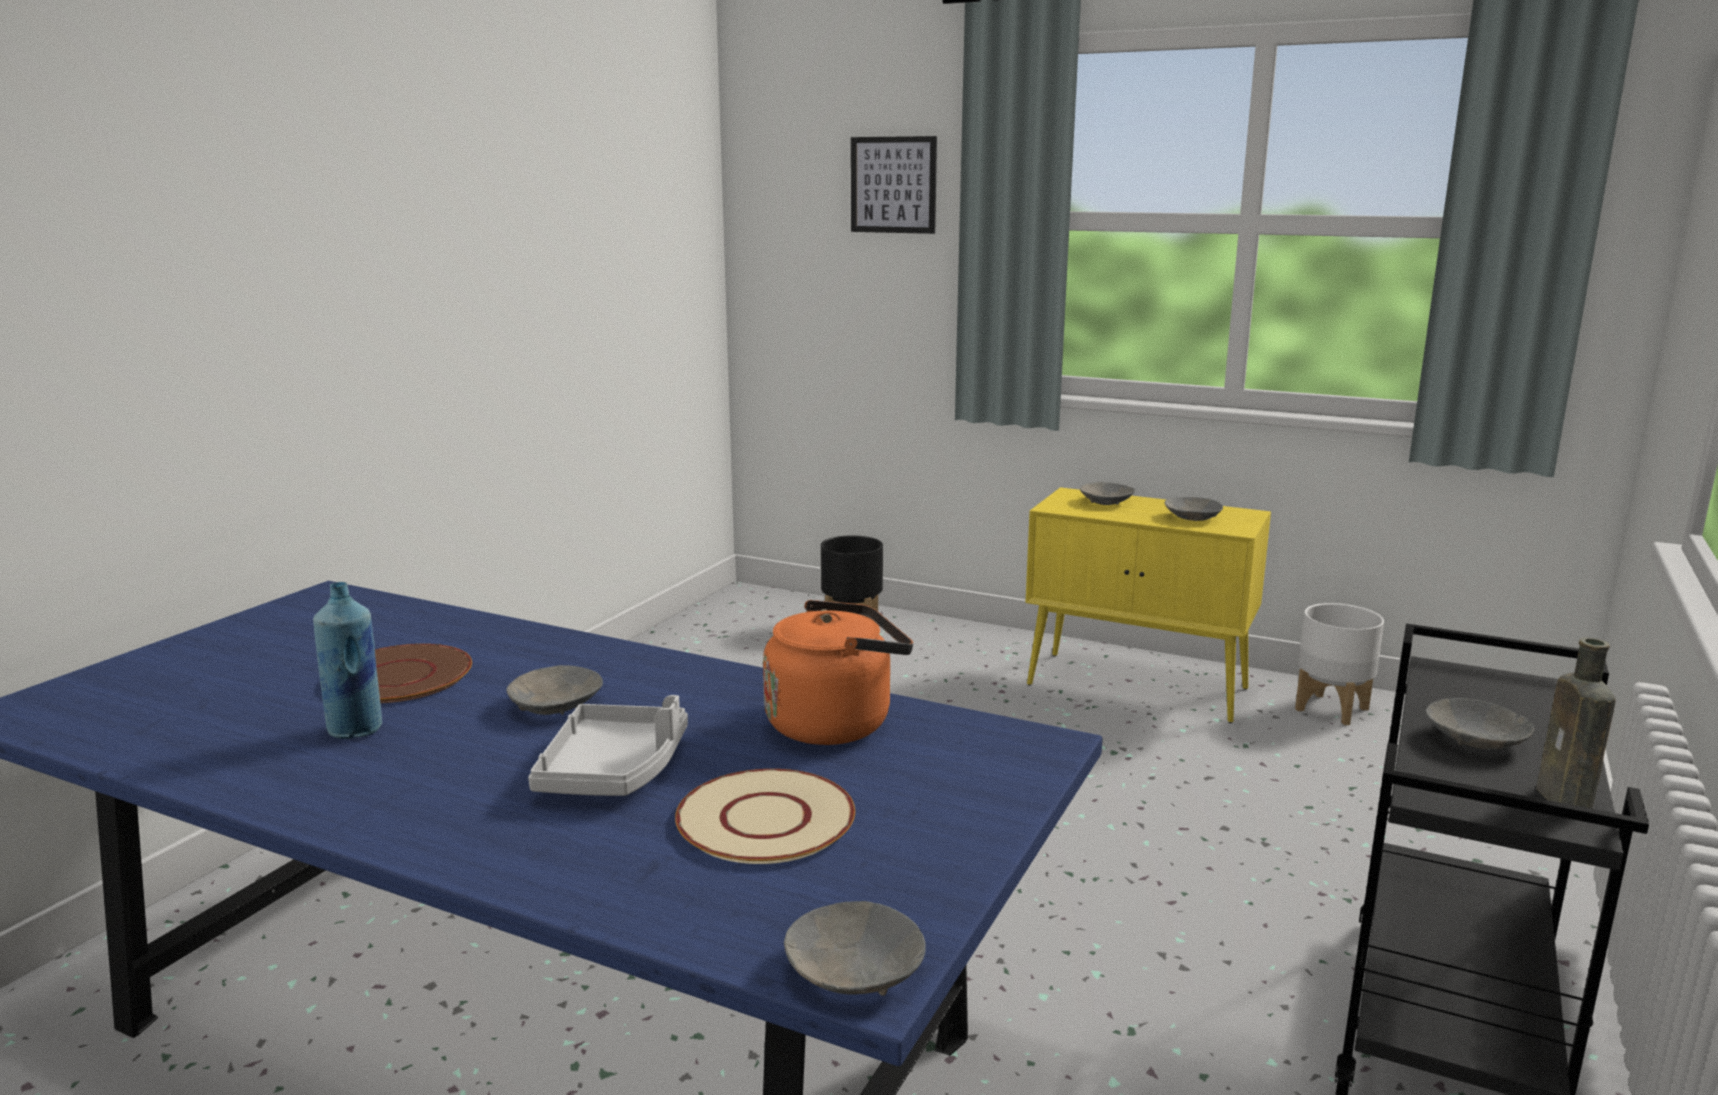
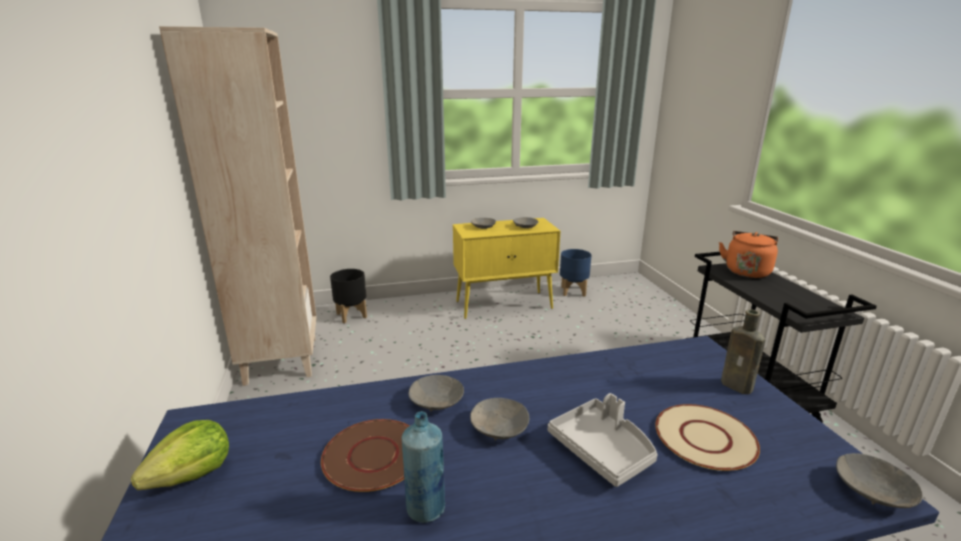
camera: 40 degrees left, 5 degrees up
orange kettle [763,600,913,745] -> orange kettle moved to [719,231,778,278]
picture [851,136,937,234] -> none
white planter [1295,603,1384,725] -> blue planter [560,249,592,297]
grey bowl [1426,698,1534,749] -> grey bowl moved to [408,375,464,412]
brown bottle [1536,637,1616,809] -> brown bottle moved to [721,309,765,394]
none -> lettuce [131,420,229,490]
none -> beige bookcase [159,26,317,386]

